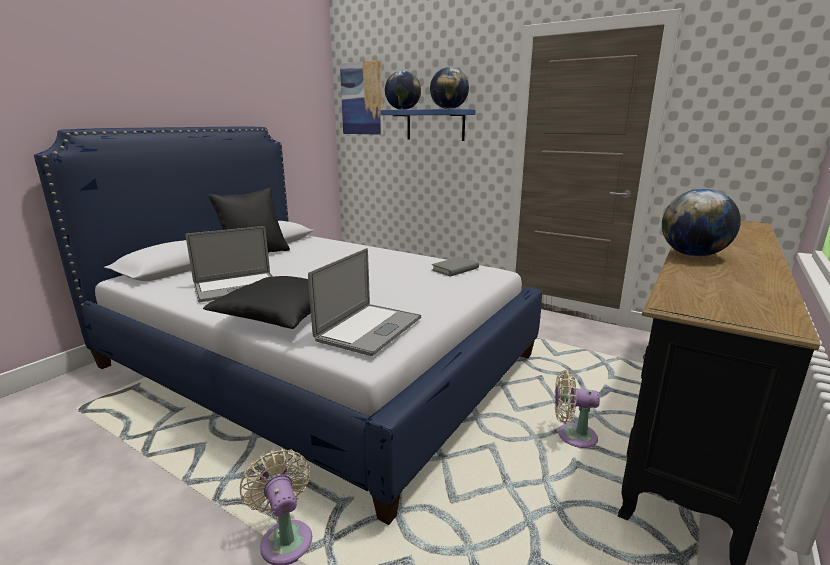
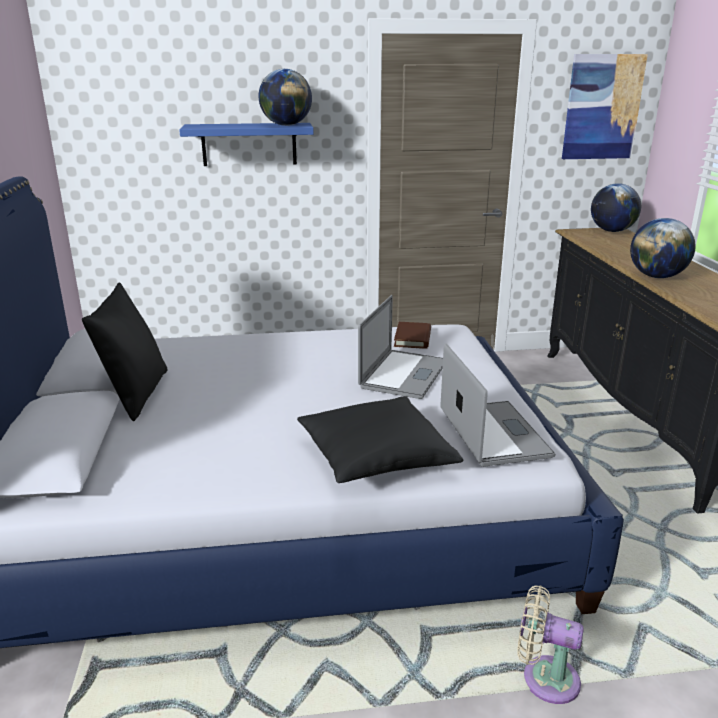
camera: 40 degrees left, 5 degrees up
laptop [186,226,273,302] -> laptop moved to [358,295,443,399]
picture [340,60,383,135] -> picture moved to [562,54,648,159]
globe [385,71,421,110] -> globe moved to [591,183,641,232]
grey book [432,257,479,276] -> brown book [394,322,431,349]
beige fan [555,370,600,448] -> none

